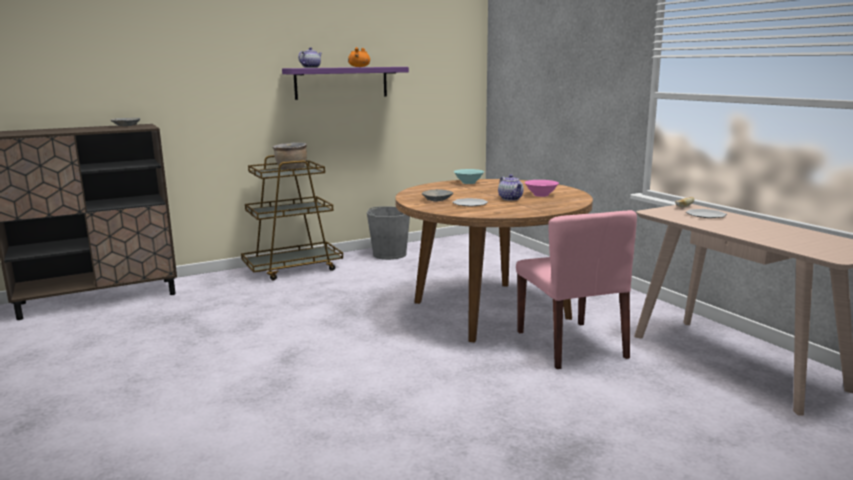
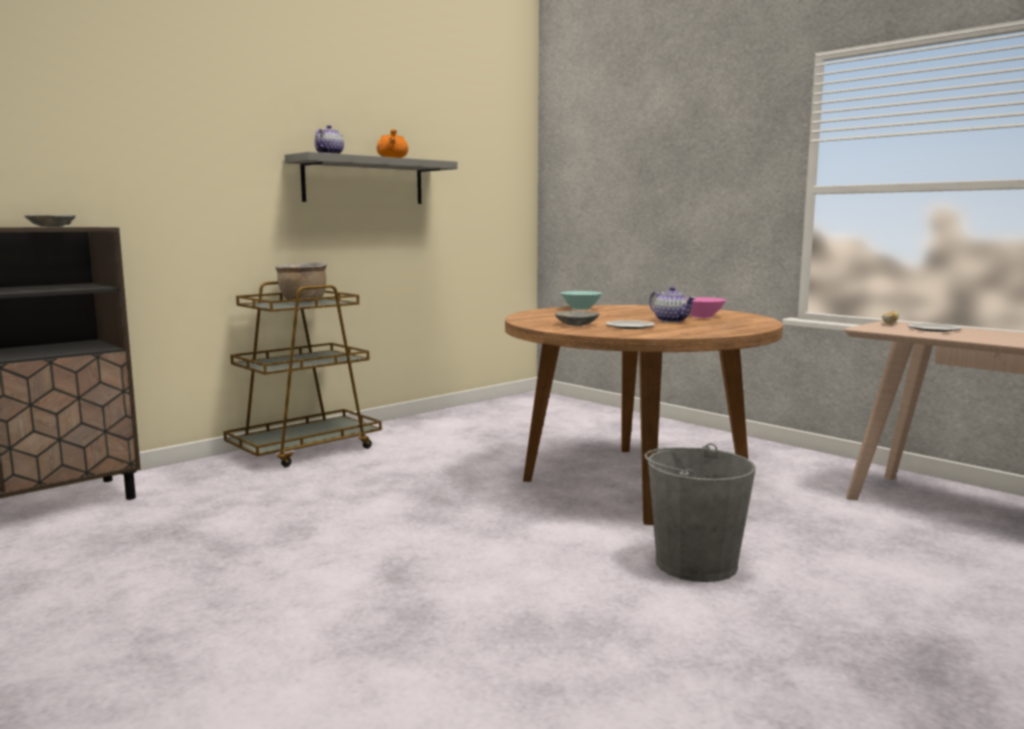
camera: 15 degrees left, 5 degrees down
purple shelf [282,67,409,100] -> grey shelf [285,152,458,204]
grey bucket [367,206,410,260] -> grey bucket moved to [644,443,756,582]
pink chair [516,210,637,369] -> none

